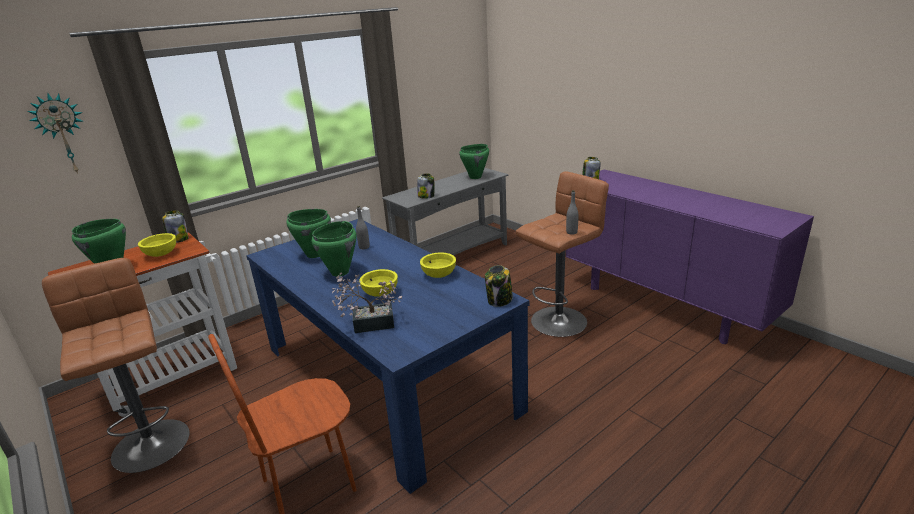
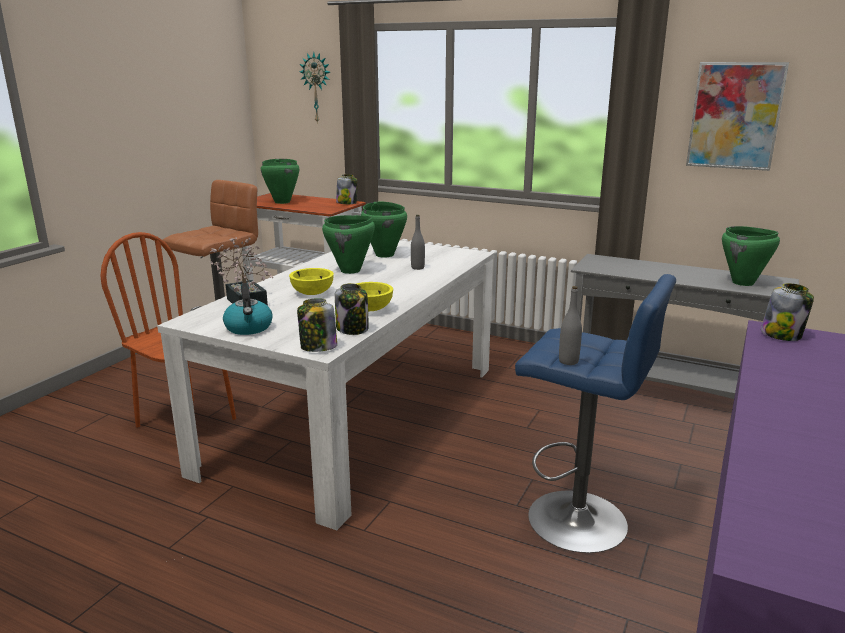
camera: 65 degrees right, 5 degrees down
yellow bowl [138,233,176,257] -> none
blue dining table [246,219,529,494] -> white dining table [157,240,495,530]
jar [417,173,434,199] -> jar moved to [335,283,369,335]
brown stool [516,171,609,337] -> blue stool [515,274,676,553]
none -> kettle [223,283,273,335]
none -> picture [686,62,789,171]

